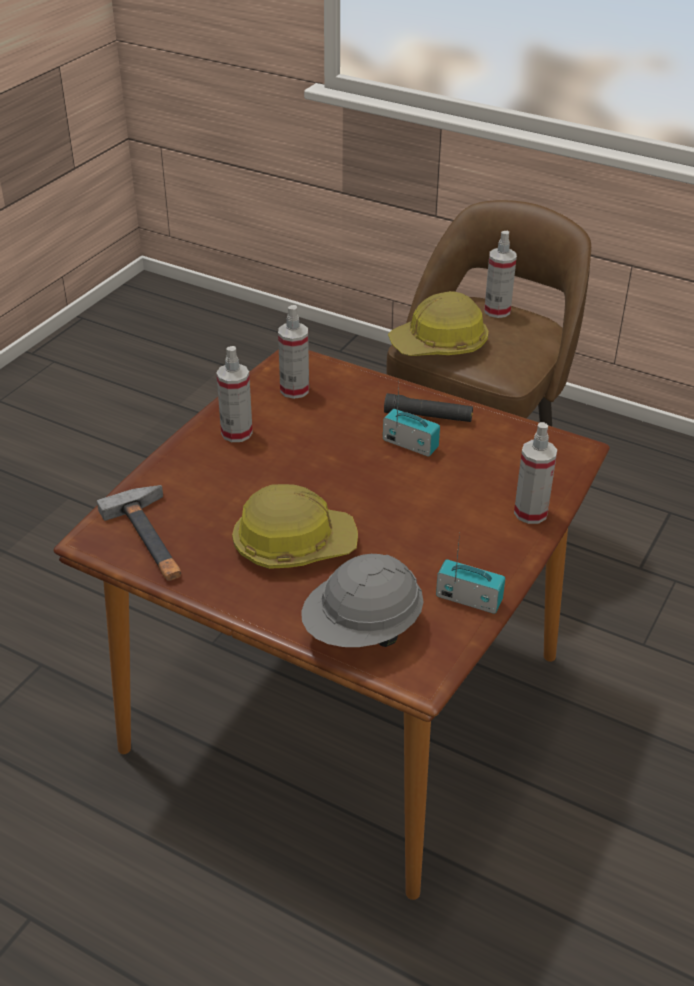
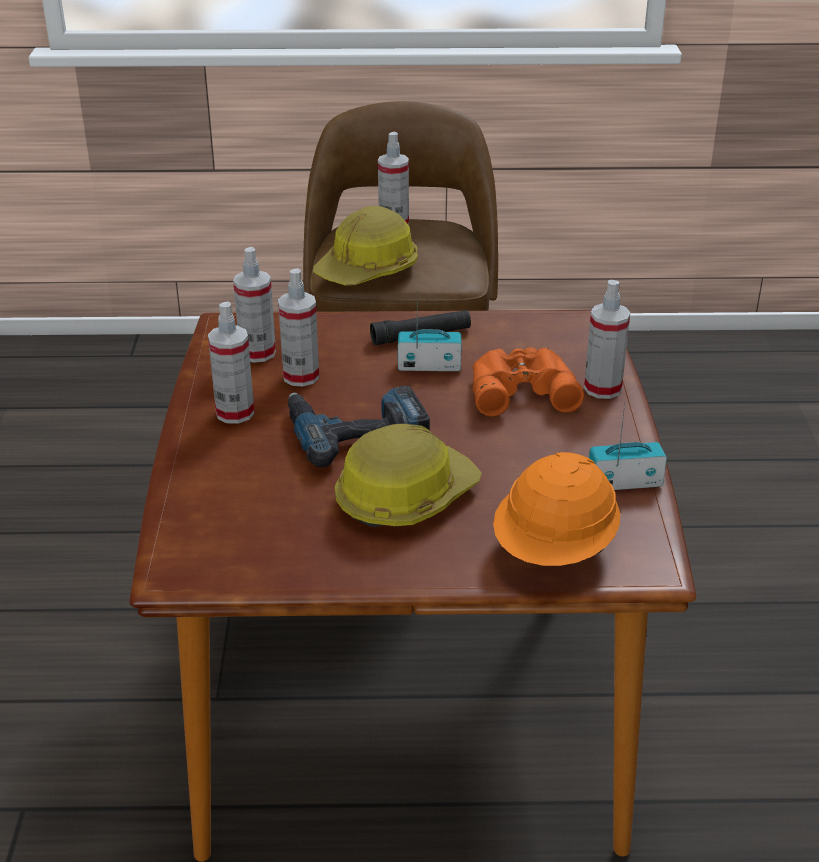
camera: 30 degrees left, 5 degrees down
hammer [97,485,181,581] -> none
grey hard hat [301,554,424,647] -> orange hard hat [493,452,620,566]
none -> spray bottle [278,268,319,387]
none -> power drill [288,386,430,467]
none -> orange binoculars [473,347,584,416]

